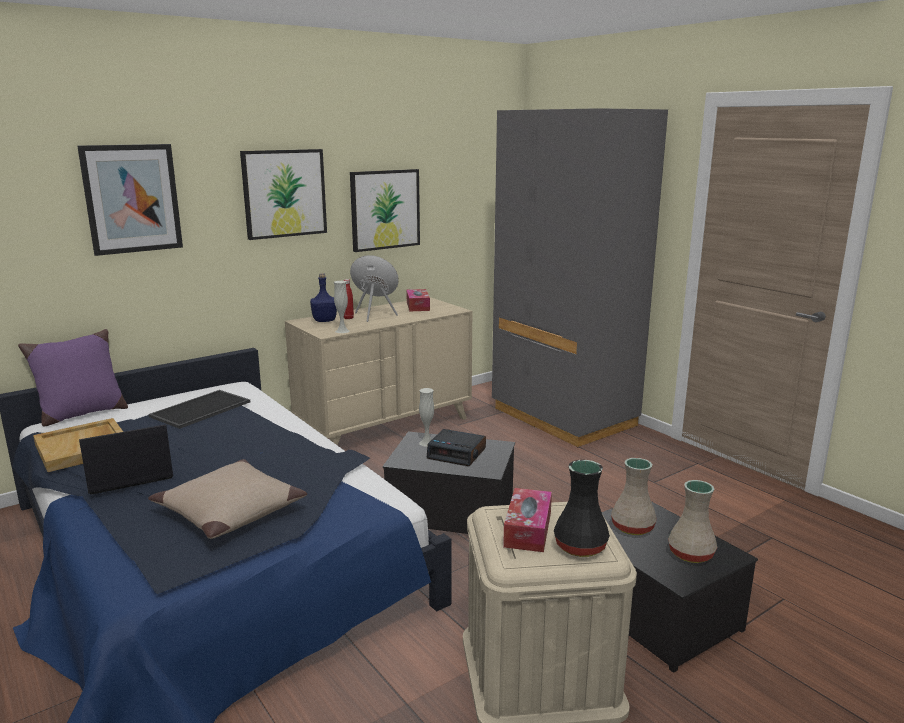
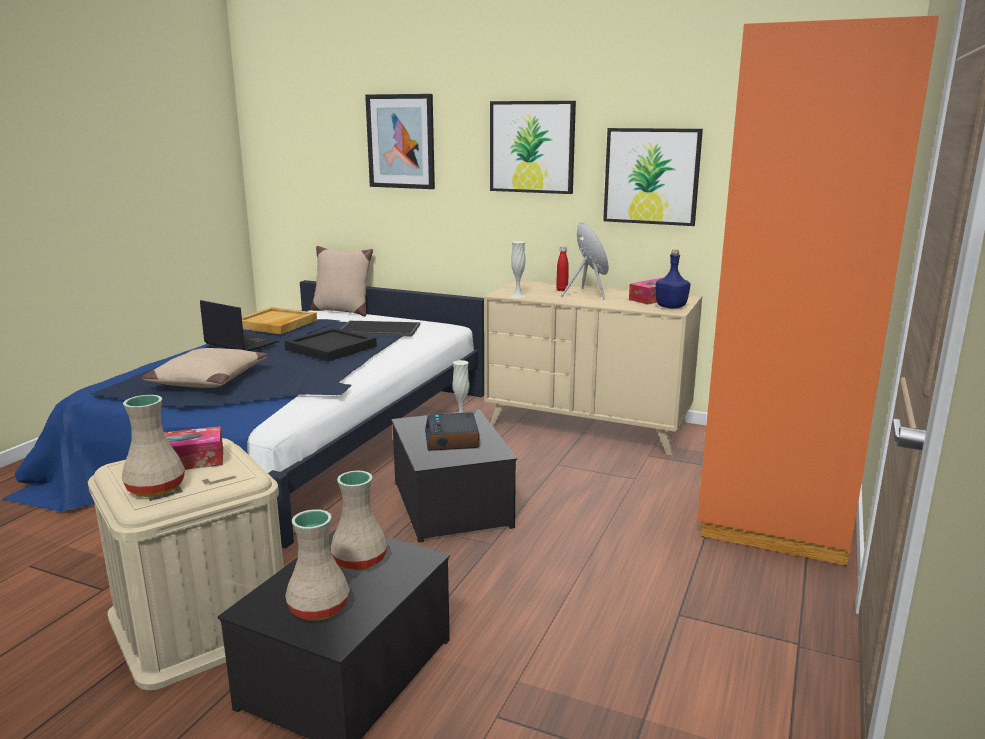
camera: 60 degrees right, 0 degrees up
purple pillow [18,329,128,426] -> beige pillow [311,246,373,316]
blue bottle [310,273,337,322] -> blue bottle moved to [655,250,690,309]
grey wardrobe [492,108,668,447] -> orange wardrobe [697,15,939,566]
black vase [554,460,610,557] -> beige vase [122,395,185,497]
none -> black tray [284,328,377,361]

